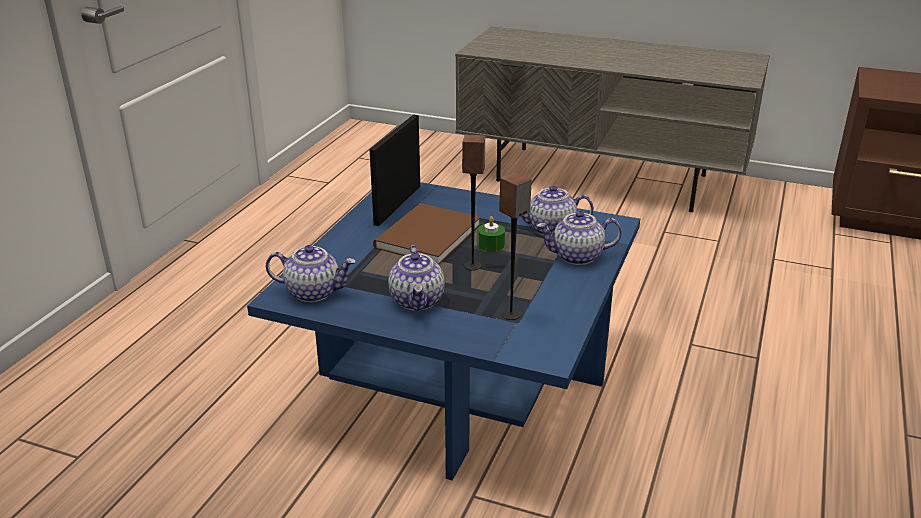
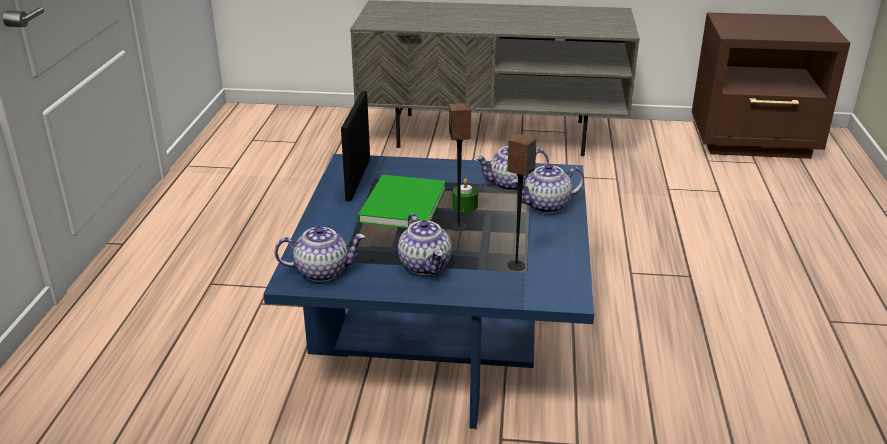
camera: 15 degrees left, 0 degrees up
brown book [373,203,481,265] -> green book [357,175,446,228]

